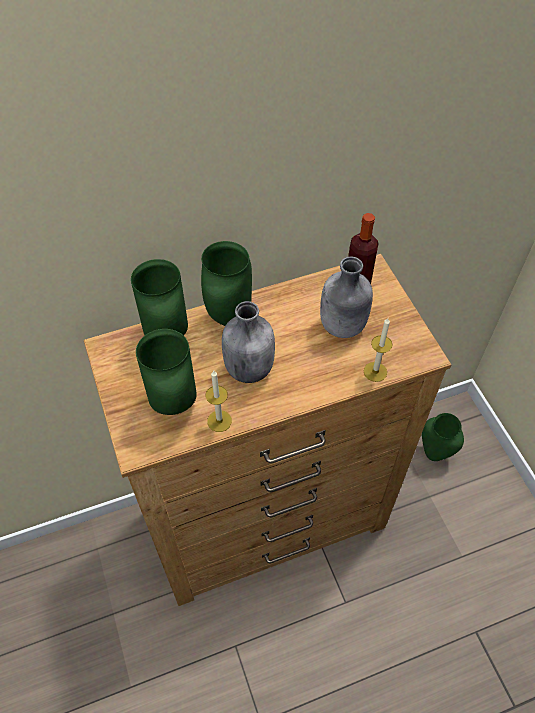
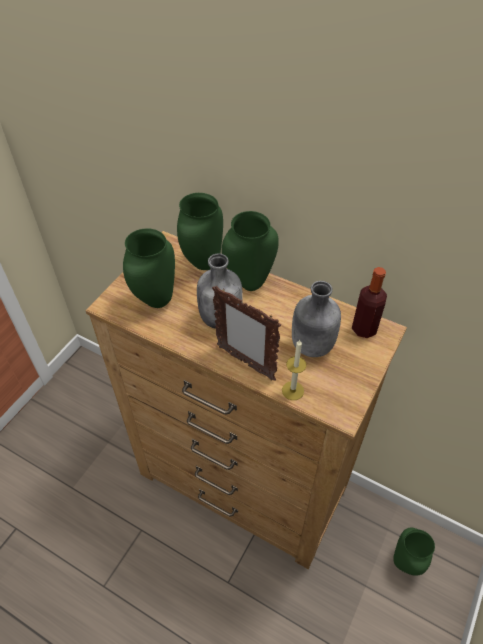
camera: 50 degrees right, 5 degrees down
candle [206,371,232,432] -> none
none -> picture frame [212,286,281,381]

